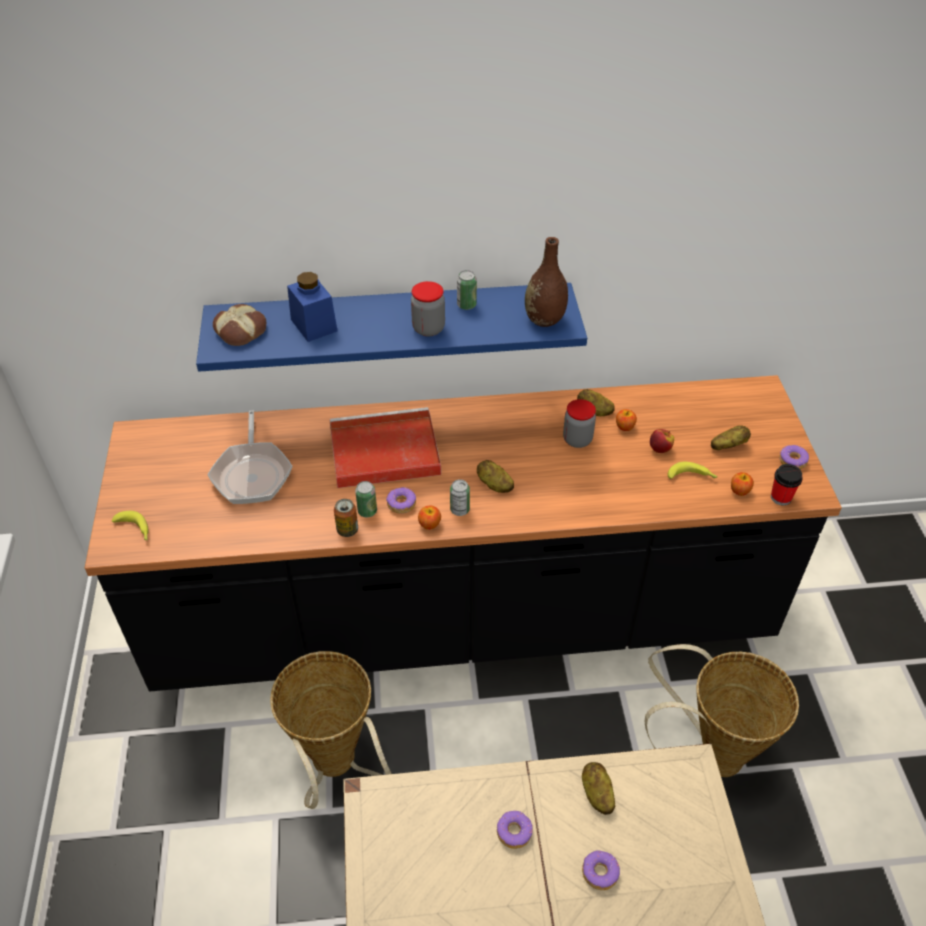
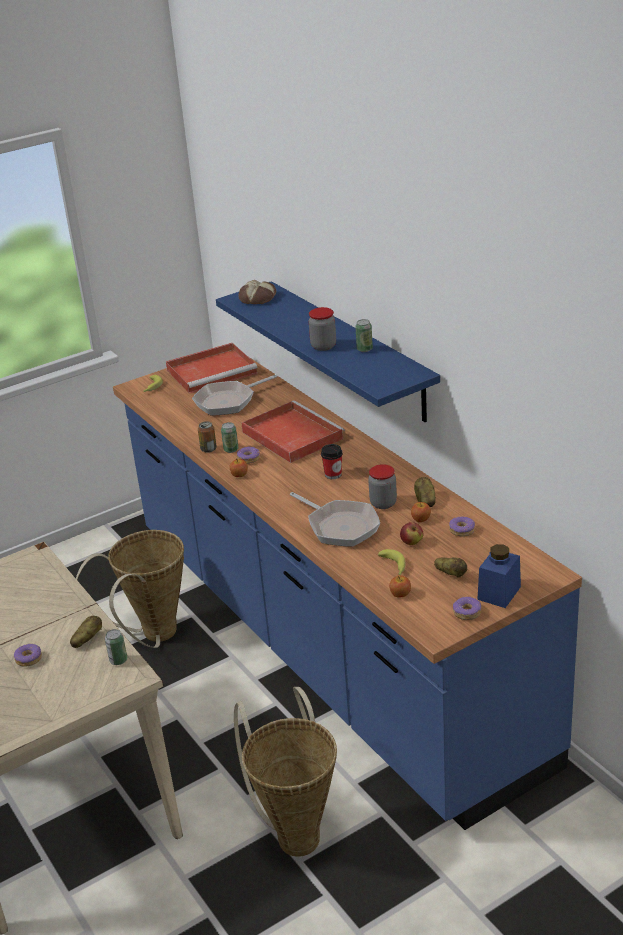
camera: 65 degrees right, 15 degrees down
black counter [85,375,842,691] -> blue counter [113,357,582,830]
blue jar [287,272,338,342] -> blue jar moved to [477,544,521,608]
can [450,479,470,516] -> can moved to [105,629,127,665]
potato [477,460,514,493] -> none
donut [497,811,533,849] -> donut moved to [449,517,475,536]
brown vase [525,237,568,327] -> none
cup [771,464,803,505] -> cup moved to [321,444,343,479]
none -> red tray [166,343,257,394]
none -> frying pan [290,492,380,547]

